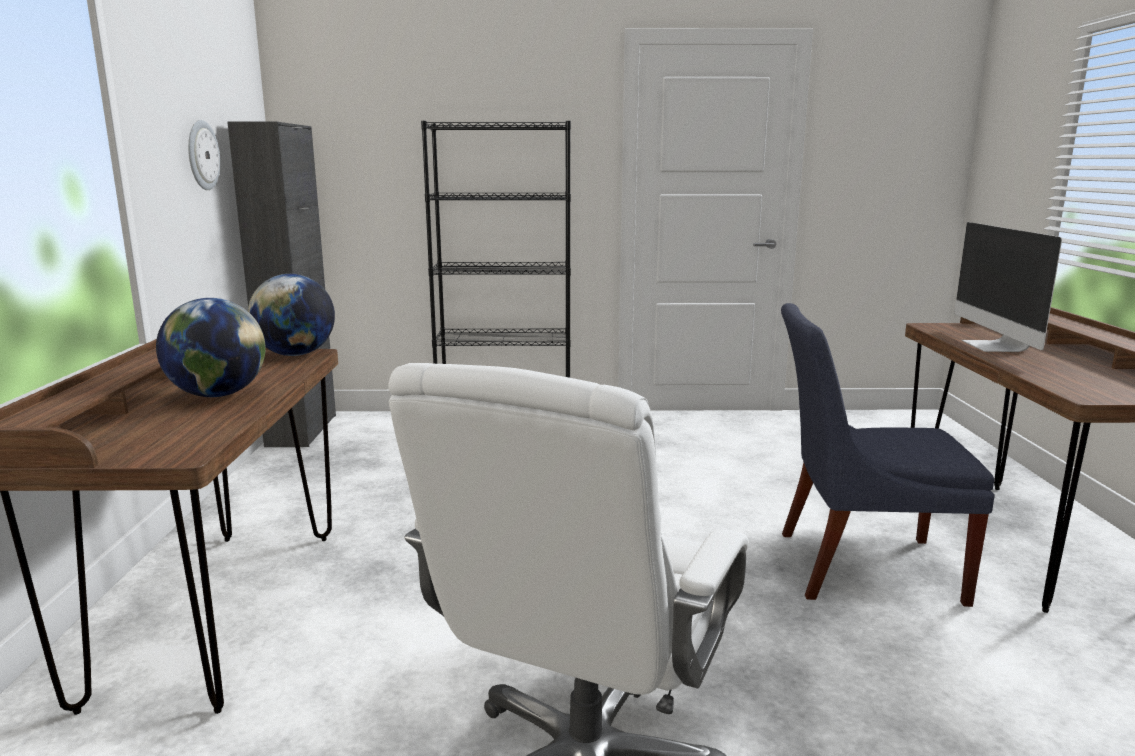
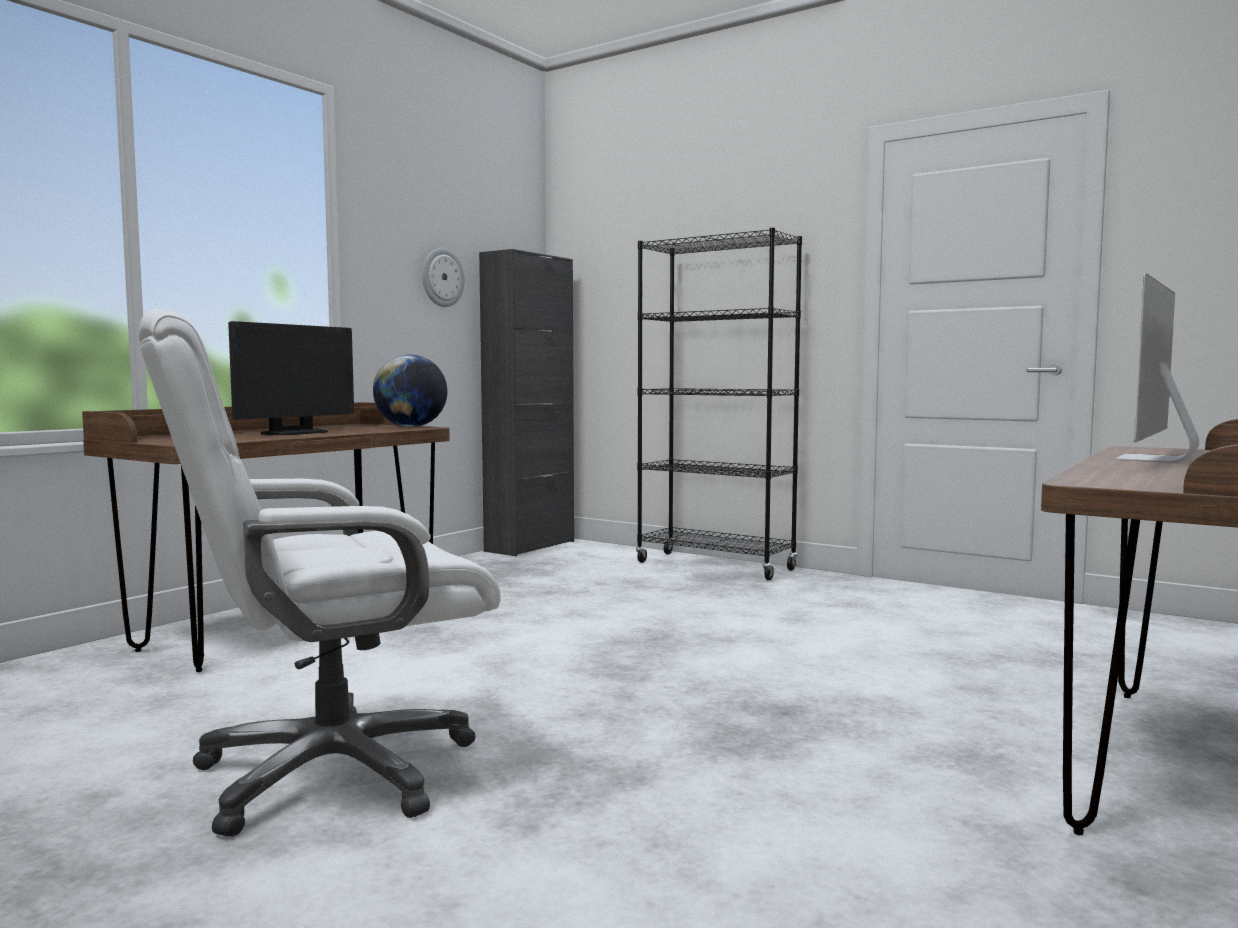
camera: 35 degrees right, 10 degrees down
globe [156,298,266,397] -> monitor [228,321,354,435]
blue chair [781,303,995,607] -> none

